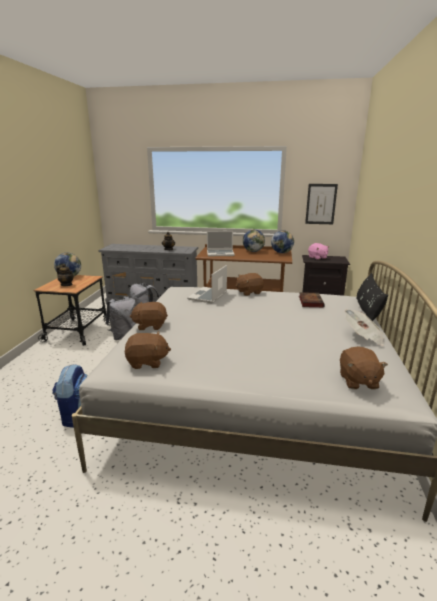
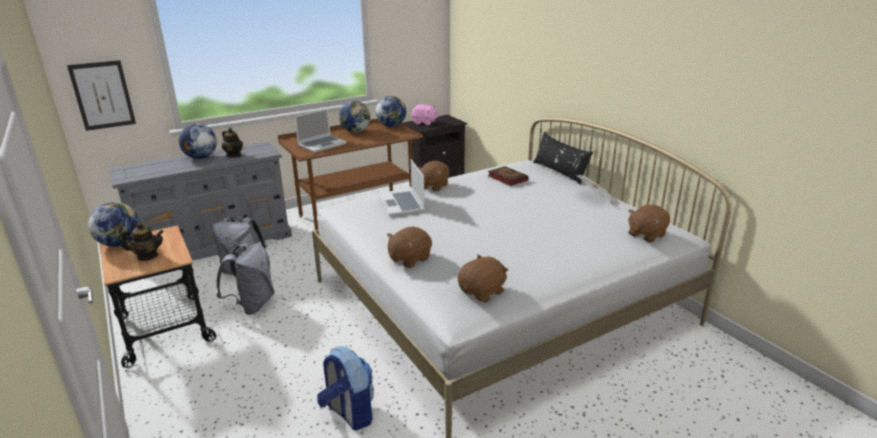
camera: 40 degrees left, 5 degrees up
picture [305,184,338,224] -> picture moved to [67,60,136,131]
brown plush toy [340,346,388,389] -> brown plush toy turned 90 degrees clockwise [628,205,670,243]
none -> globe [178,123,217,159]

